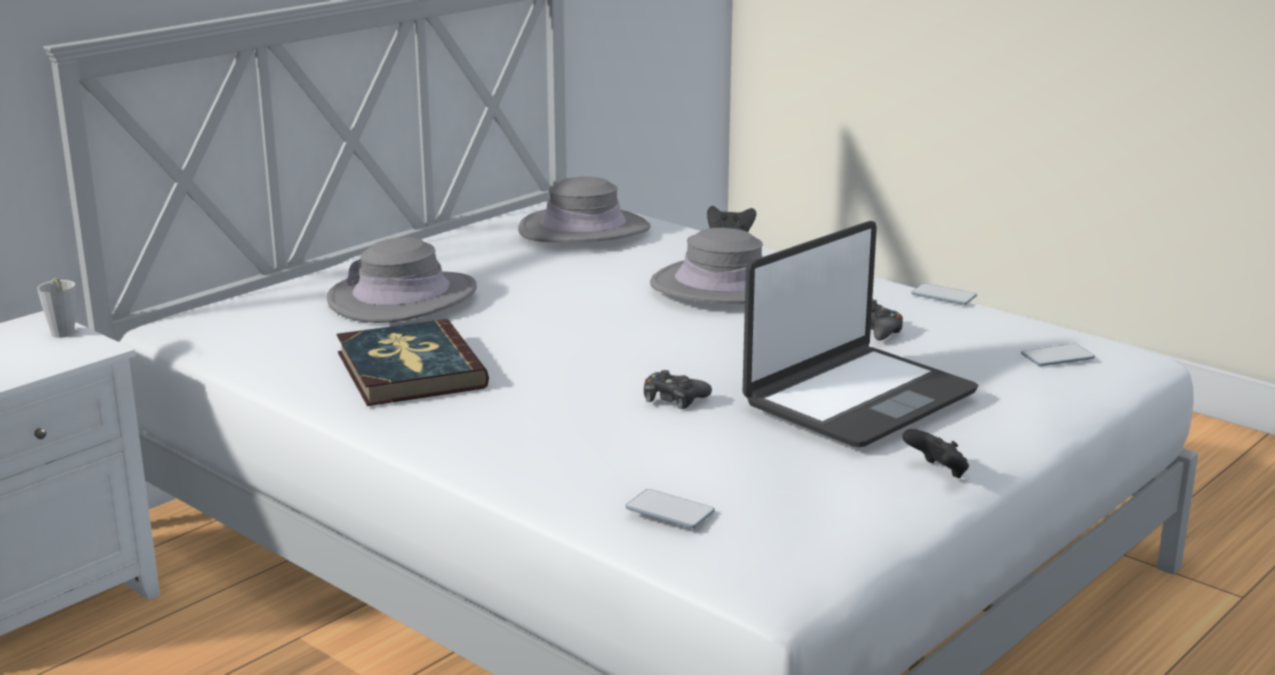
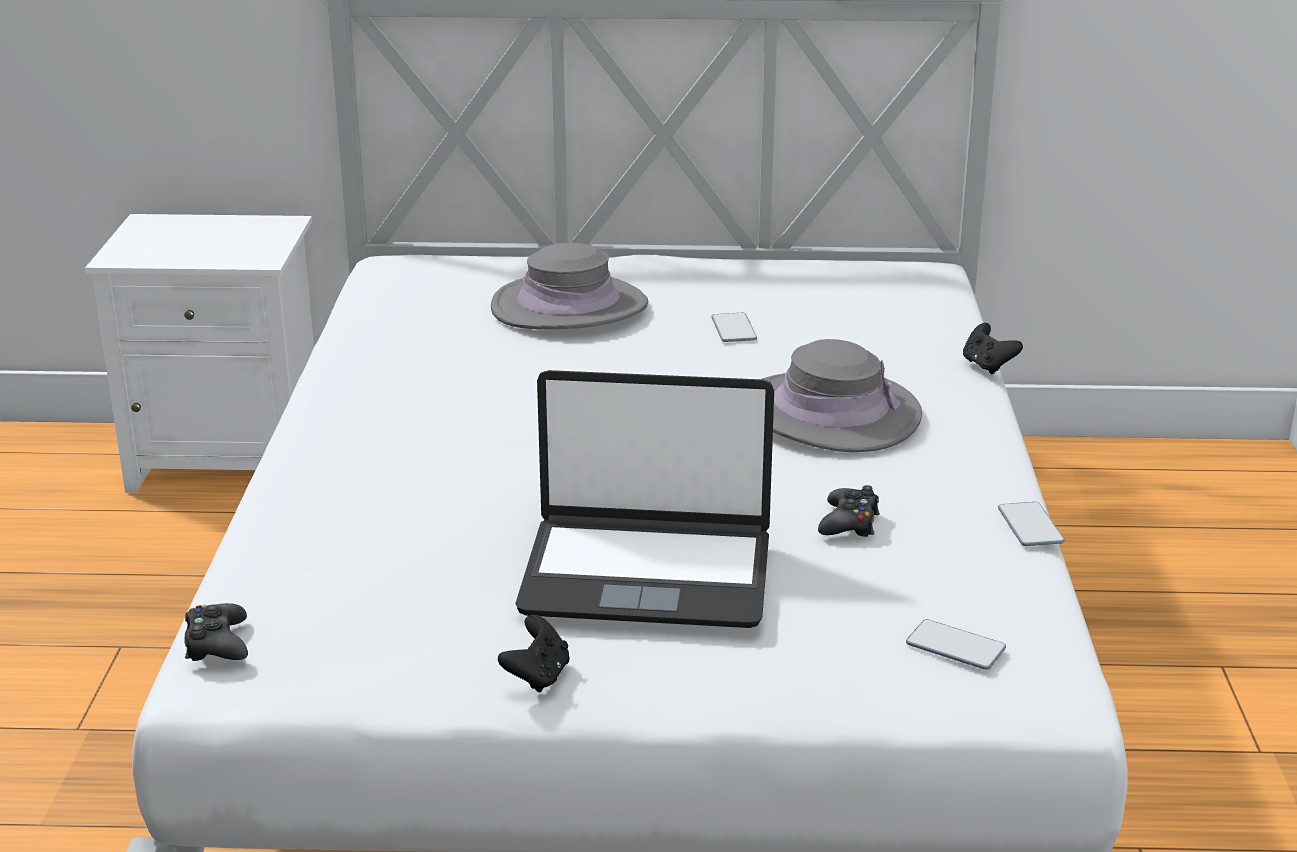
camera: 50 degrees right, 5 degrees up
grey cup [37,278,76,338] -> none
book [337,319,489,406] -> none
grey hat [518,176,650,242] -> none
phone [625,489,715,528] -> phone moved to [711,313,757,342]
black game controller [644,370,712,409] -> black game controller moved to [185,603,248,661]

